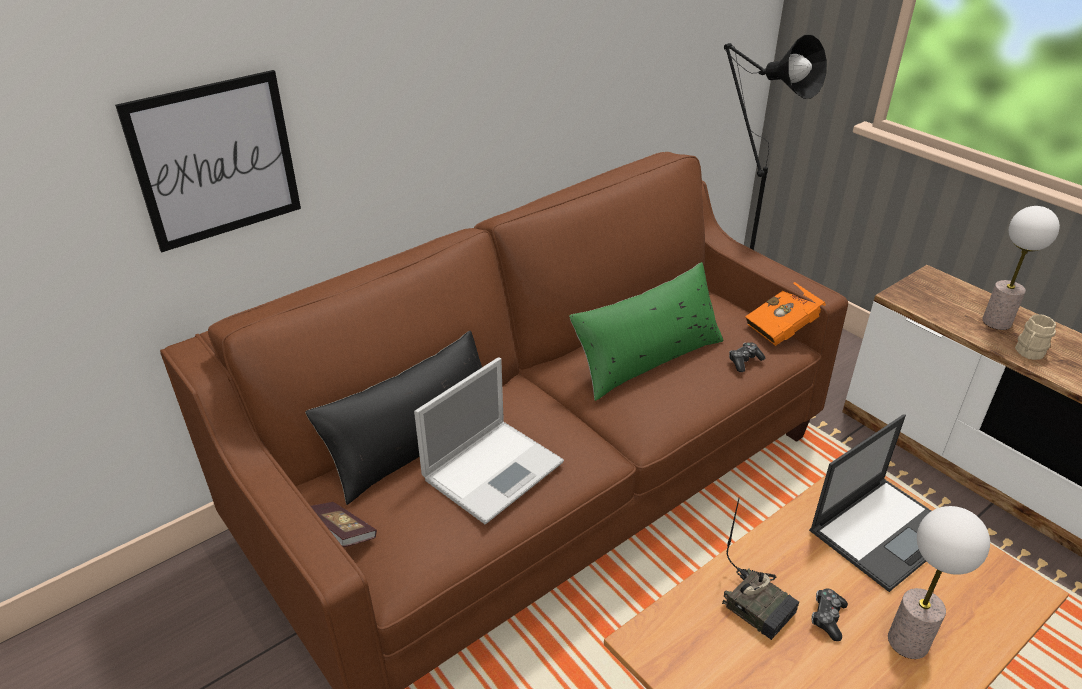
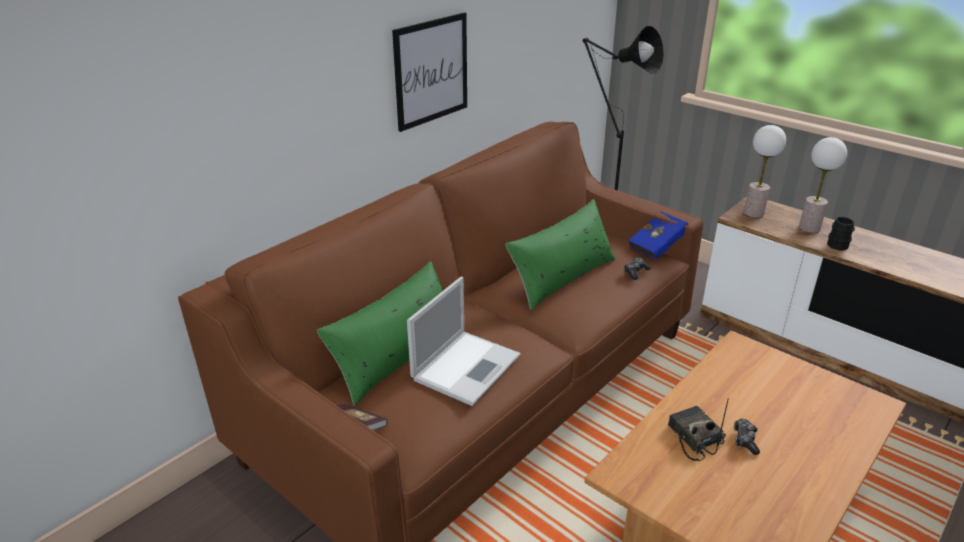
camera: 10 degrees left, 5 degrees down
picture [115,70,301,252] -> picture moved to [392,12,467,132]
black pillow [305,331,504,505] -> green pillow [316,261,443,406]
radio [722,498,799,640] -> radio turned 150 degrees counterclockwise [668,398,729,461]
orange book [745,282,826,346] -> blue book [628,211,688,259]
laptop [809,414,931,592] -> none
table lamp [888,506,990,659] -> table lamp moved to [744,125,786,218]
beige mug [1015,314,1056,360] -> black mug [827,217,855,251]

